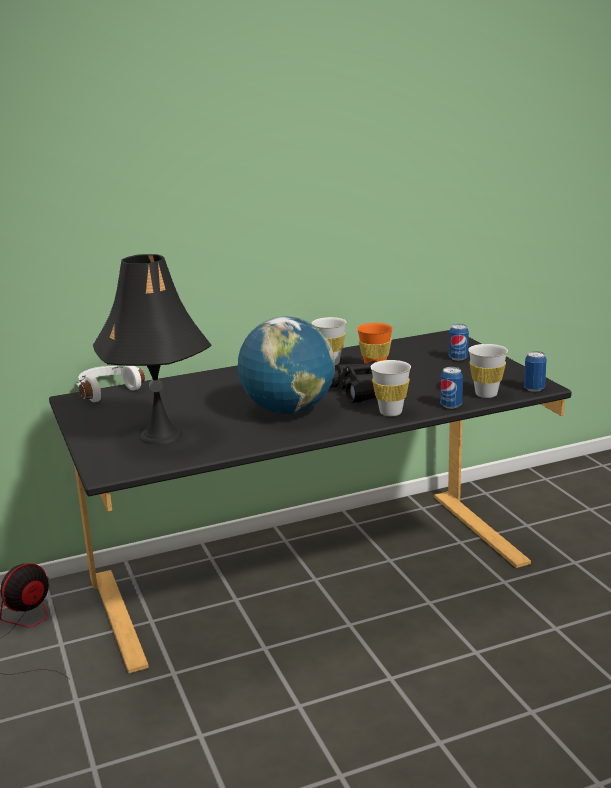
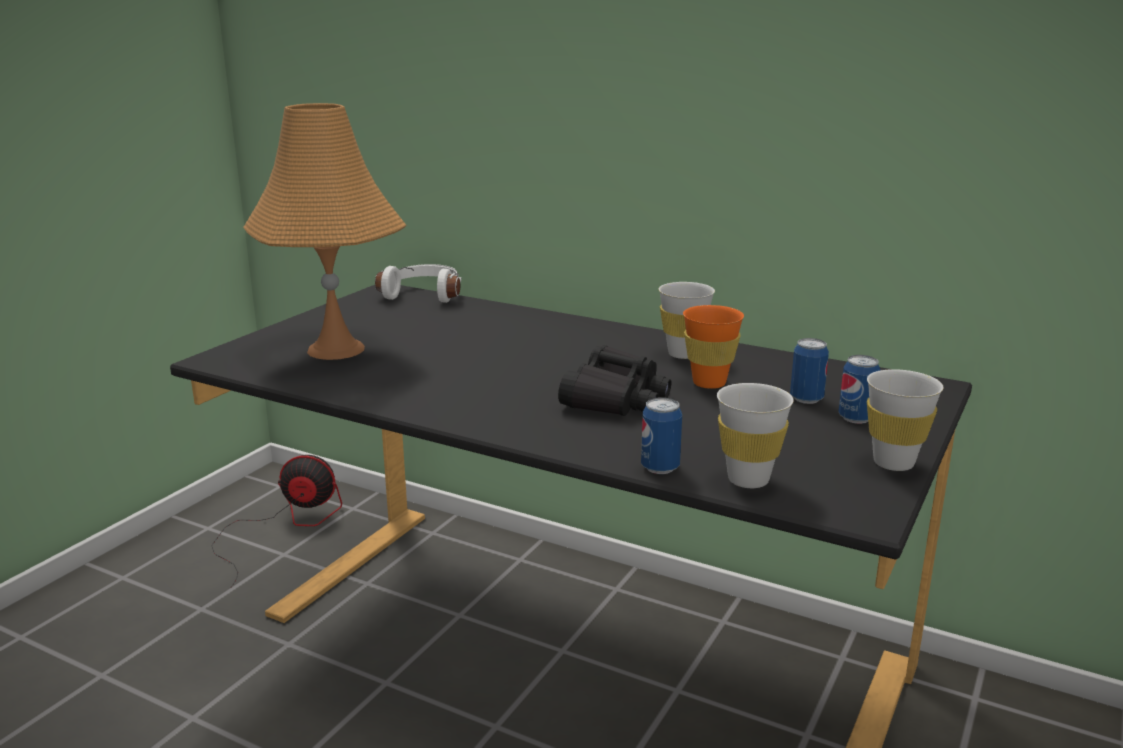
camera: 50 degrees right, 0 degrees up
black table lamp [93,254,211,445] -> orange table lamp [243,103,406,360]
globe [238,316,335,414] -> none
white cup [371,360,411,416] -> white cup moved to [867,369,943,471]
can [524,351,547,392] -> can moved to [790,338,829,404]

